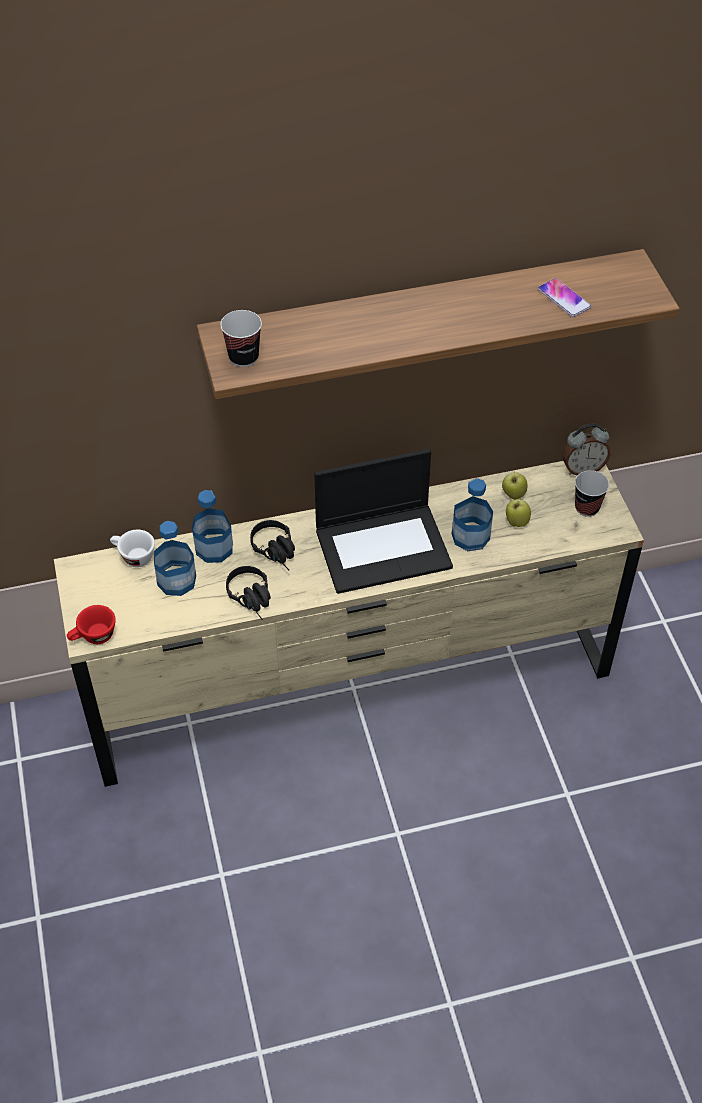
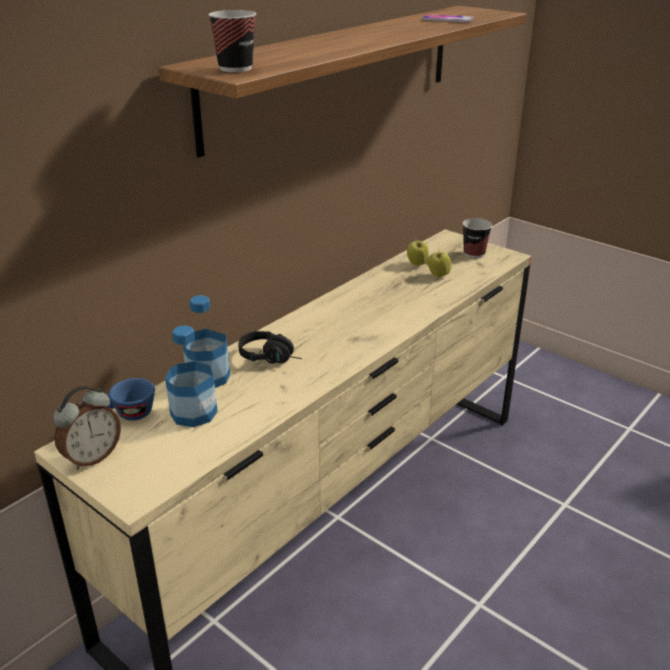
camera: 35 degrees left, 20 degrees down
red cup [67,605,116,644] -> none
white cup [110,530,155,567] -> blue cup [106,378,155,421]
black headphones [226,566,271,620] -> none
laptop [314,449,453,594] -> none
bottle [451,478,493,551] -> none
alarm clock [562,424,611,475] -> alarm clock moved to [53,386,121,470]

